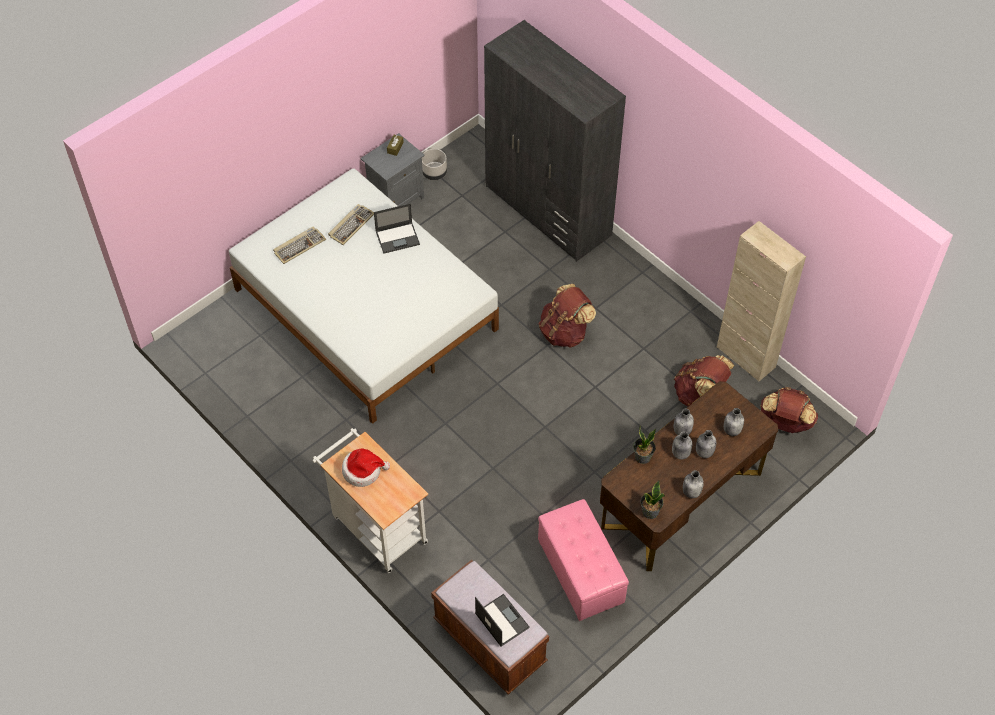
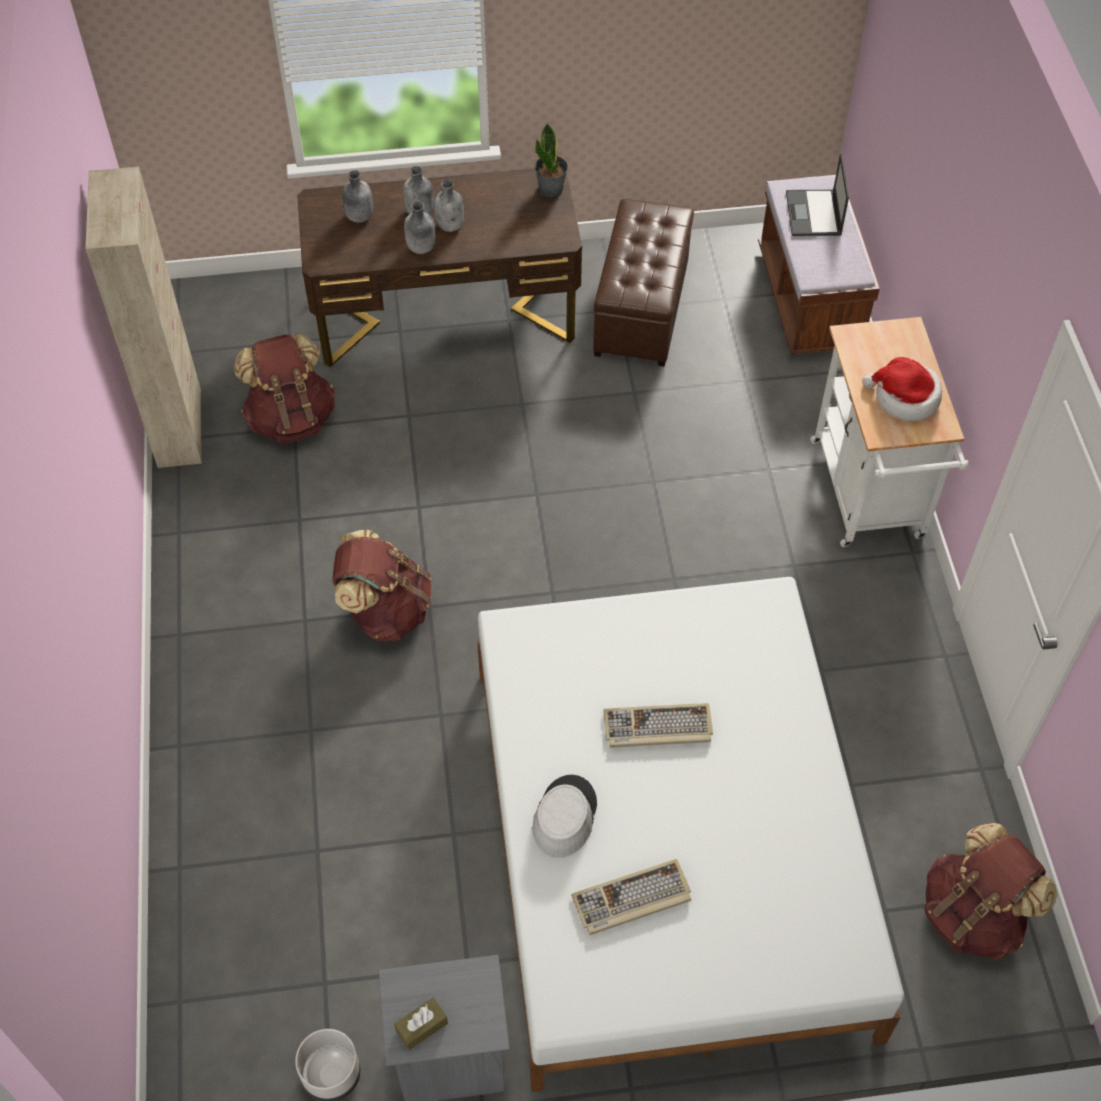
camera: 145 degrees left, 0 degrees up
keyboard [273,227,326,264] -> keyboard moved to [603,703,713,748]
laptop [374,203,420,254] -> grey hat [532,775,597,857]
grey wardrobe [484,20,626,262] -> none
pink ottoman [538,499,629,621] -> brown ottoman [593,199,694,367]
potted plant [633,428,656,464] -> none
grey bottle [683,470,704,498] -> none
brown backpack [760,387,818,433] -> brown backpack moved to [924,823,1058,960]

